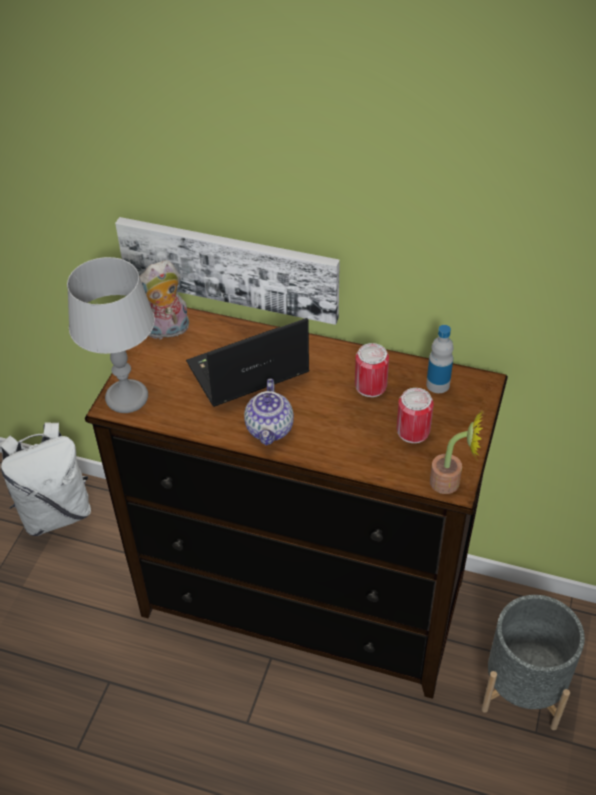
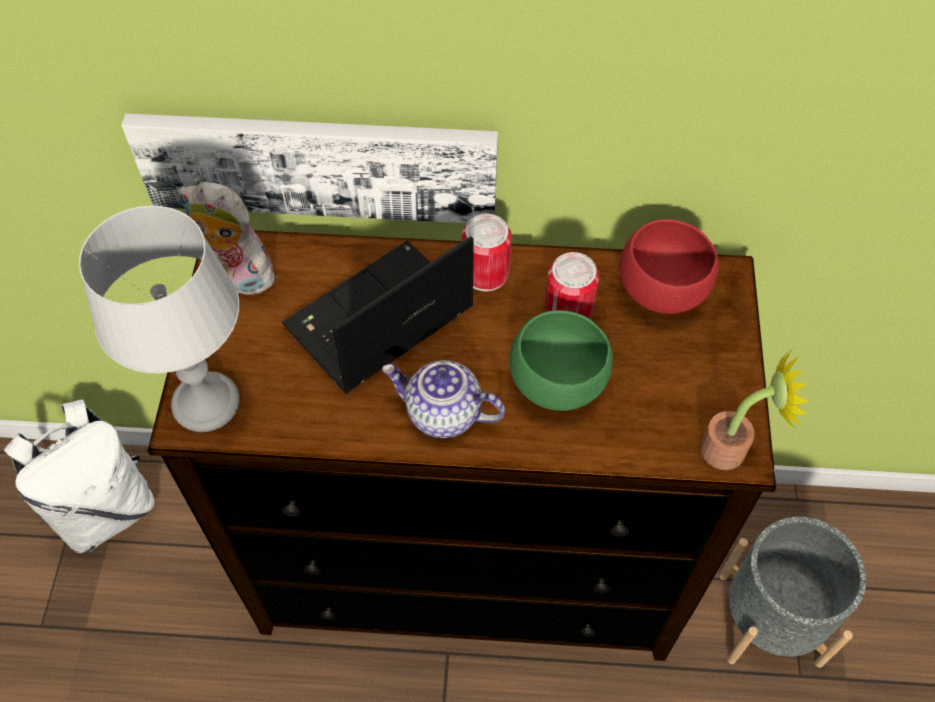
camera: 15 degrees left, 10 degrees up
plush toy [139,260,189,340] -> plush toy turned 60 degrees clockwise [178,182,278,295]
teapot [244,379,294,445] -> teapot turned 120 degrees clockwise [382,360,505,438]
can [397,388,434,443] -> can moved to [462,214,512,291]
bottle [426,325,454,393] -> red bowl [619,219,719,314]
none -> green bowl [510,310,613,411]

